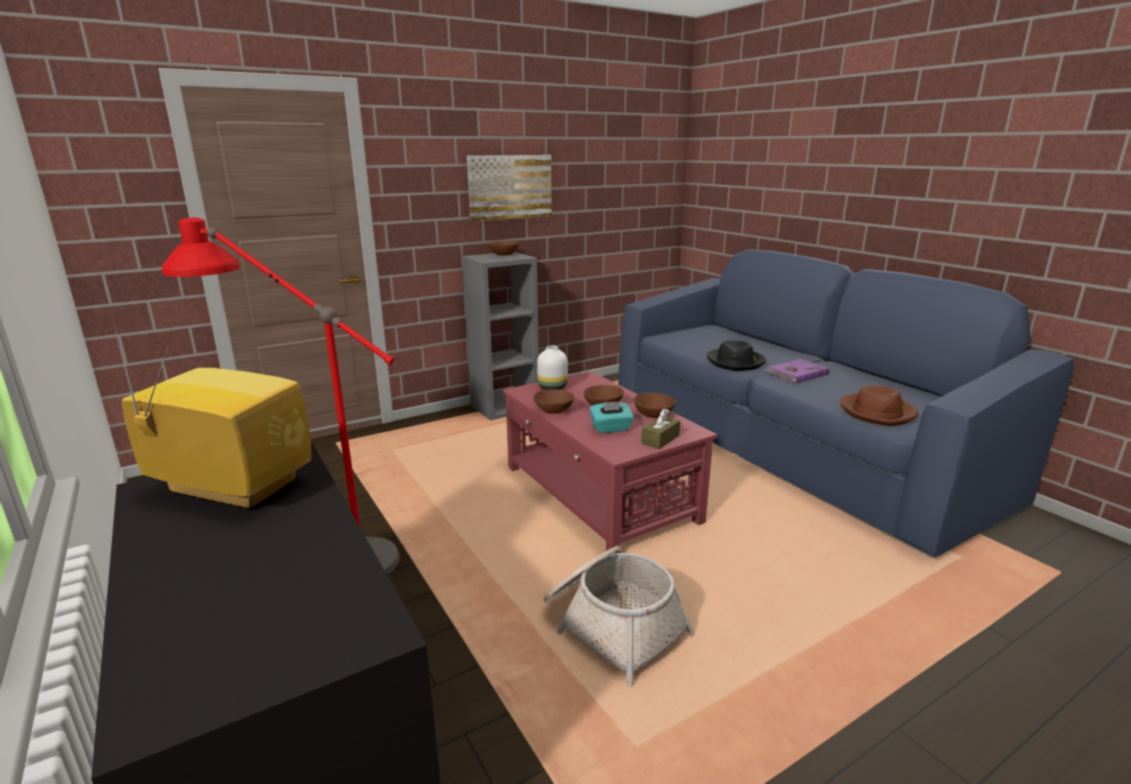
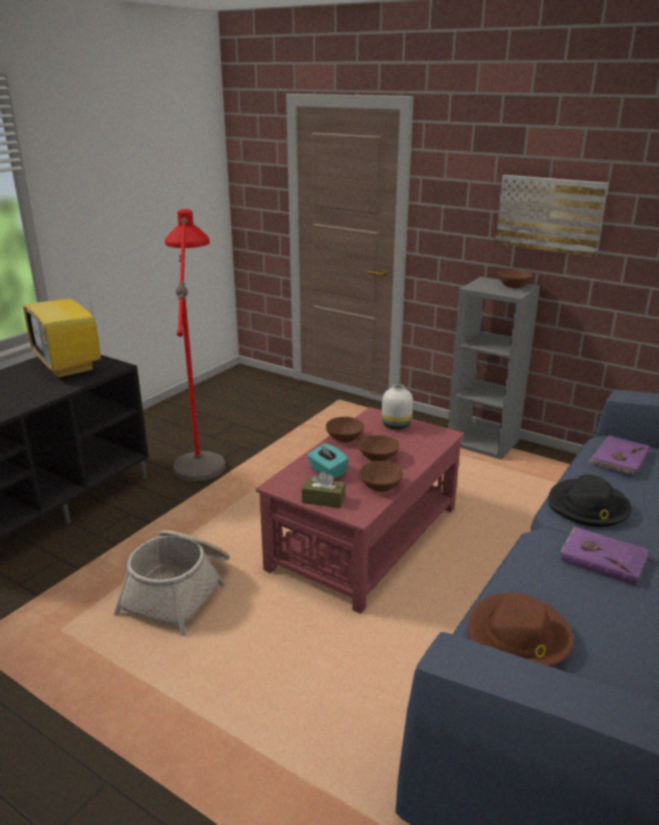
camera: 65 degrees right, 5 degrees up
television [112,318,312,511] -> television turned 150 degrees clockwise [23,269,101,379]
none -> purple book [588,435,650,476]

